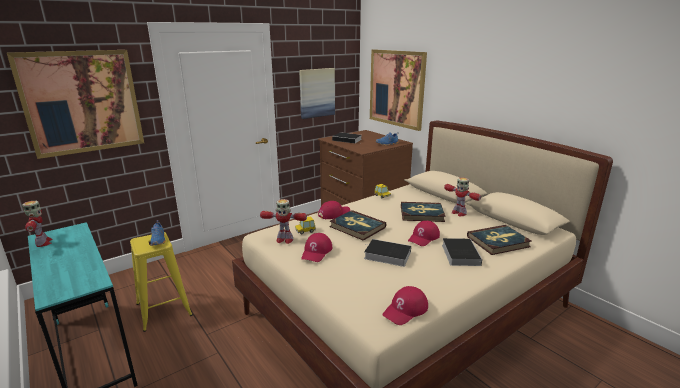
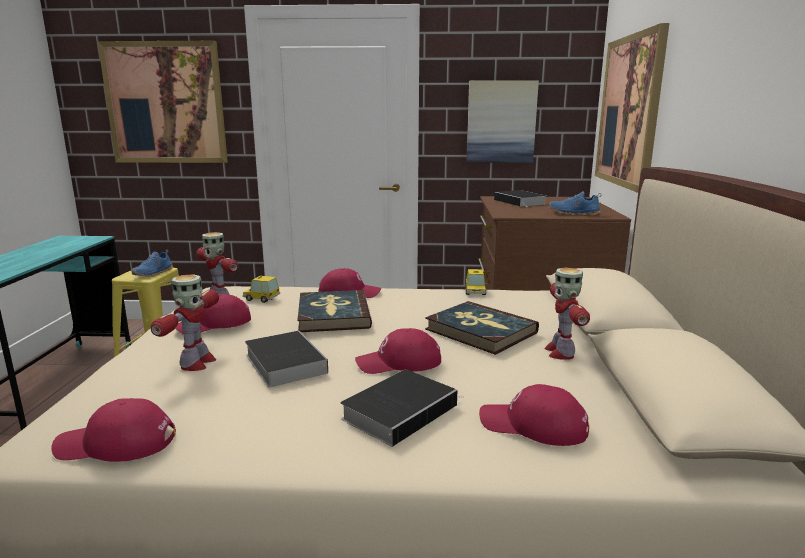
camera: 40 degrees right, 5 degrees down
toy robot [22,201,52,247] -> toy robot moved to [151,274,219,371]
book [467,225,532,255] -> red cap [479,384,589,446]

